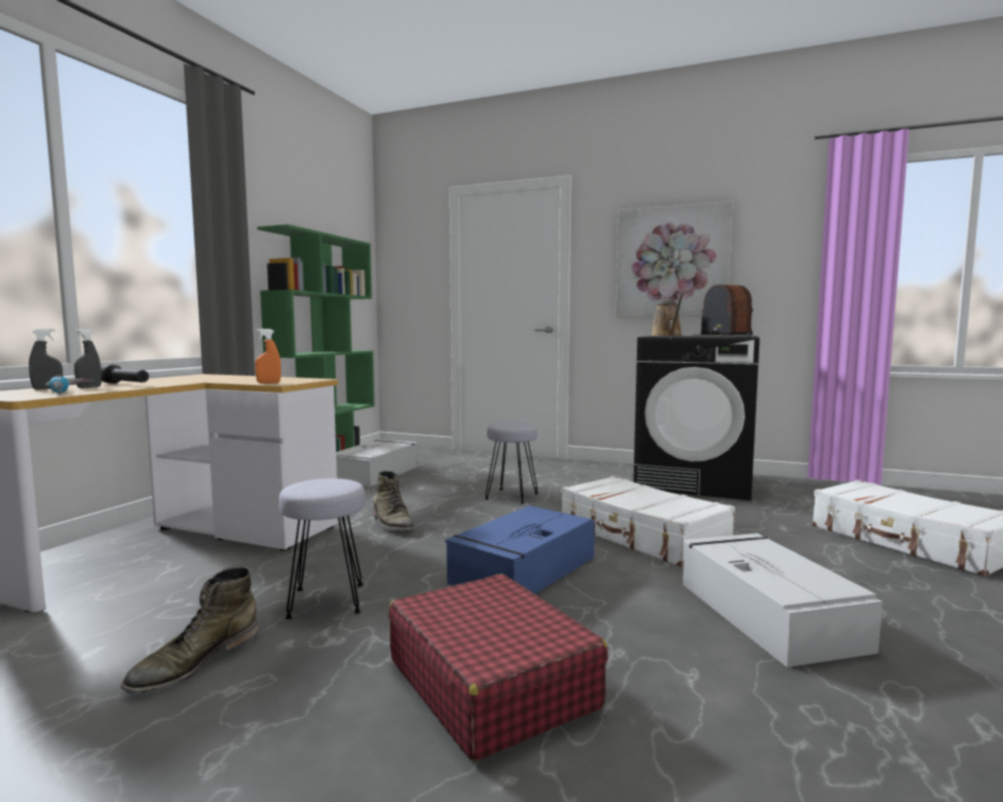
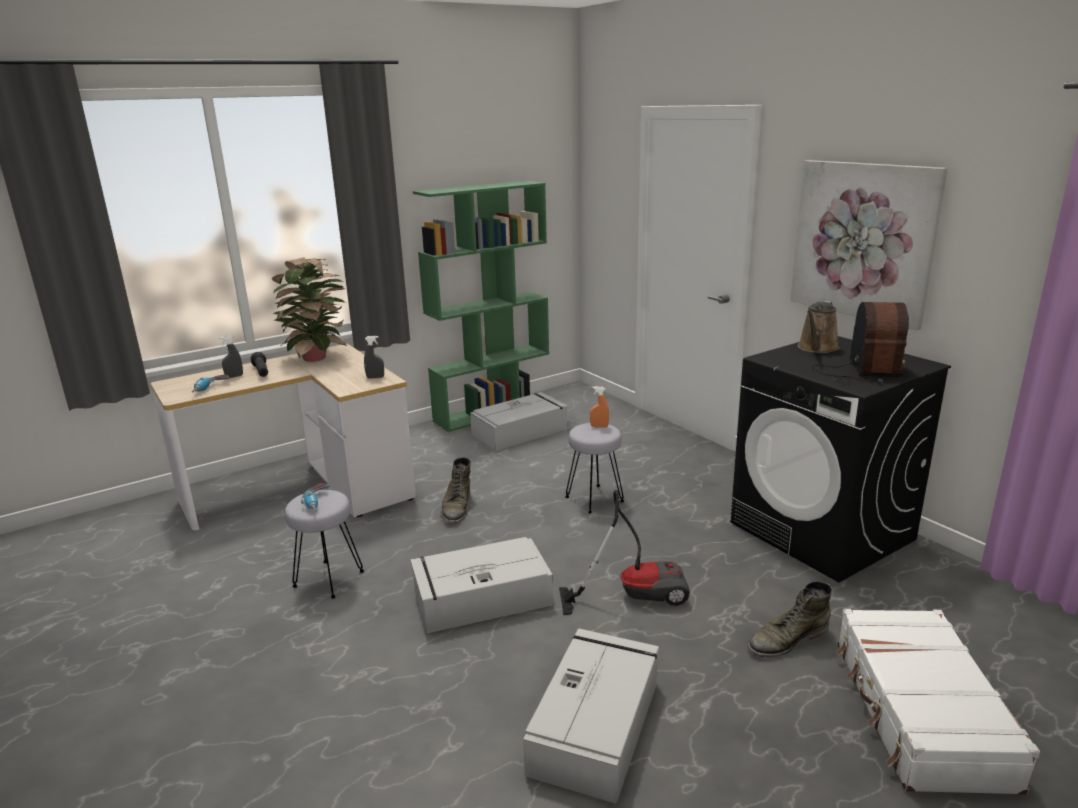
camera: 35 degrees right, 15 degrees up
grey spray bottle [29,328,63,390] -> grey spray bottle moved to [364,336,384,379]
green boot [121,567,258,695] -> green boot moved to [747,581,832,658]
orange spray bottle [255,329,281,384] -> orange spray bottle moved to [590,386,609,428]
red suitcase [389,574,608,761] -> none
blue storage box [445,505,595,594] -> grey storage box [410,537,553,633]
white suitcase [562,476,735,567] -> vacuum cleaner [559,490,690,615]
none -> potted plant [272,257,347,362]
none -> power drill [301,483,329,512]

